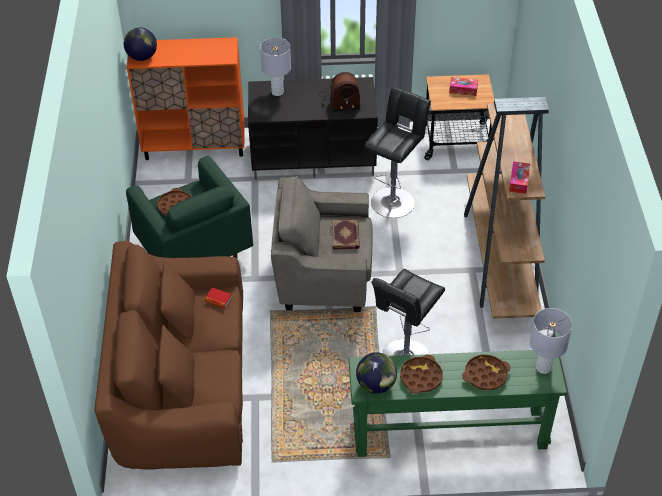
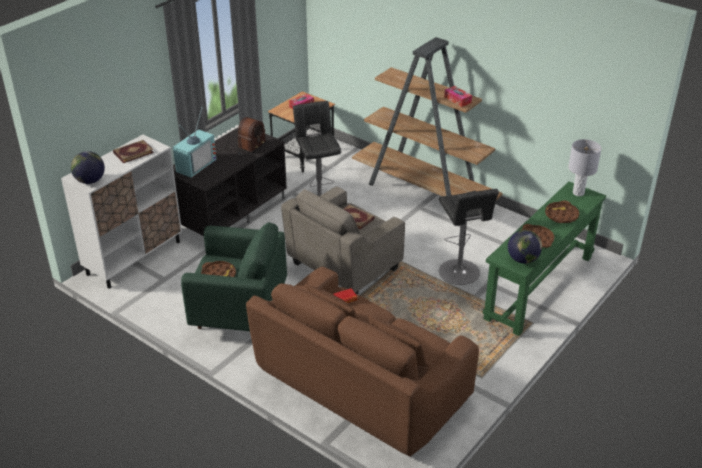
camera: 50 degrees left, 10 degrees down
orange cabinet [127,37,245,160] -> white cabinet [61,134,182,289]
grey table lamp [260,37,291,96] -> television [173,107,216,178]
none -> book [113,140,154,163]

